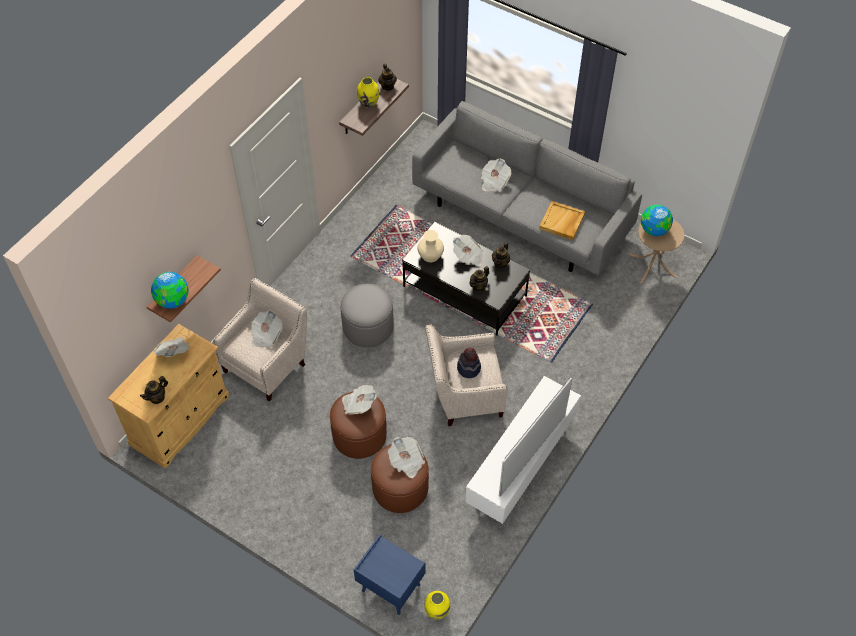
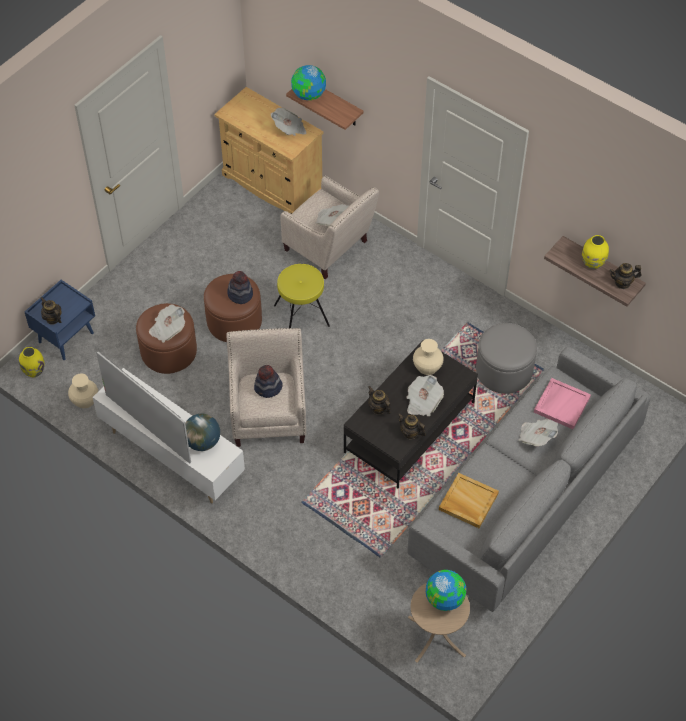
camera: 95 degrees right, 0 degrees up
teapot [140,376,168,404] -> teapot moved to [41,297,62,325]
grey ottoman [340,284,394,348] -> grey ottoman moved to [476,323,537,394]
newspaper [342,385,377,414] -> hat [227,271,253,304]
none -> beige vase [68,373,98,408]
none -> globe [185,414,220,451]
none -> yellow stool [274,264,330,328]
none -> pink tray [534,378,591,429]

